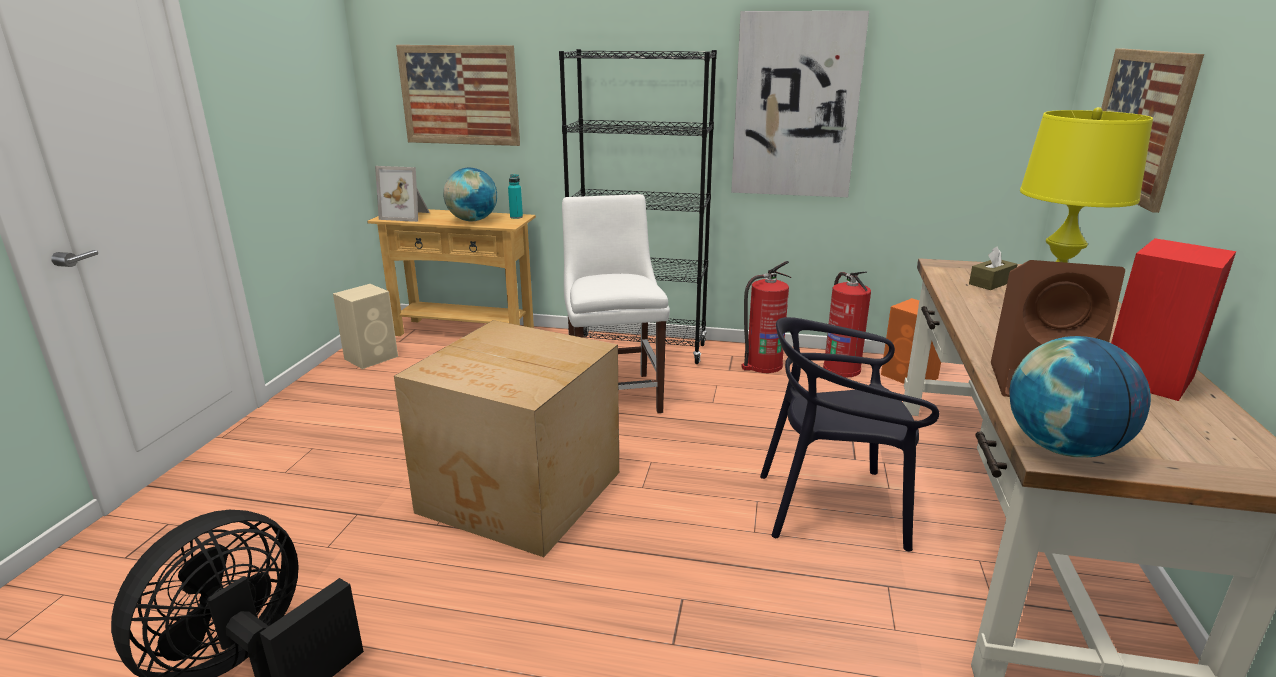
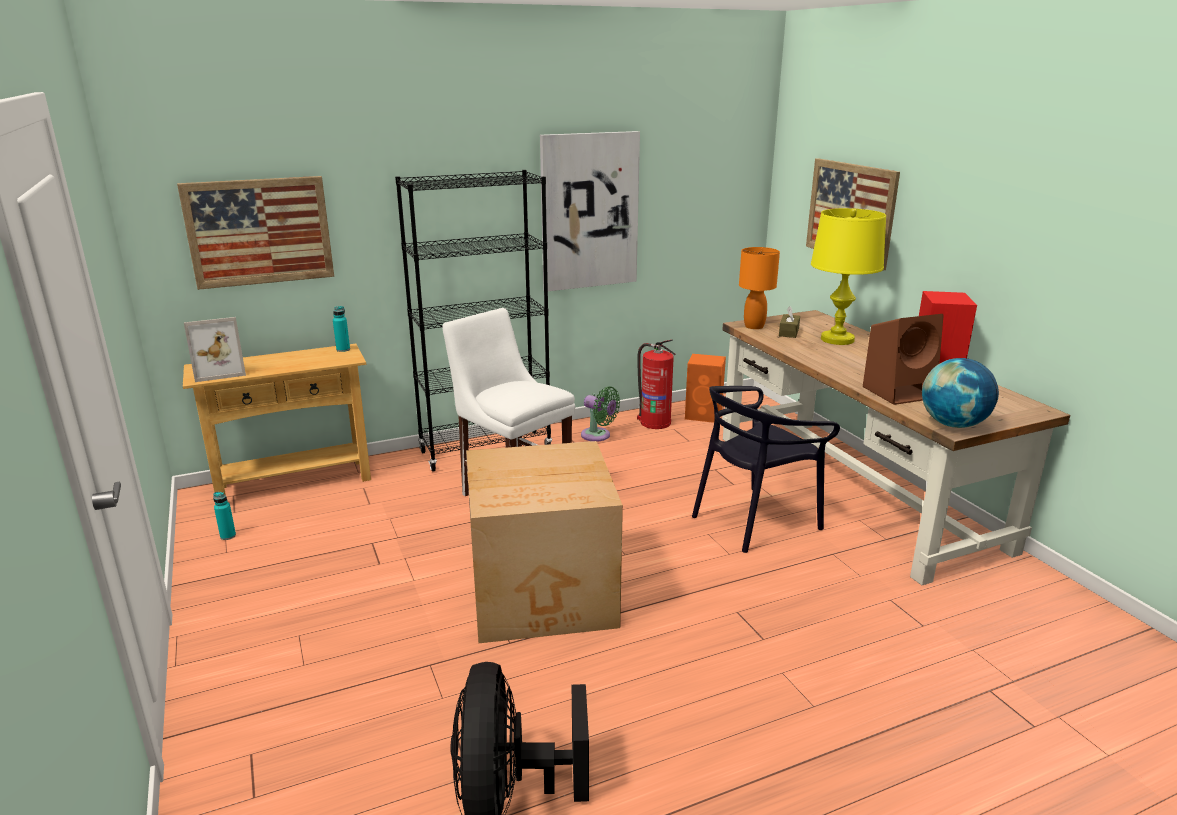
camera: 35 degrees left, 0 degrees up
beige speaker [333,284,398,369] -> turquoise bottle [213,492,236,540]
globe [443,168,497,221] -> none
fire extinguisher [742,261,791,373] -> green fan [581,386,620,442]
none -> orange table lamp [739,247,780,329]

